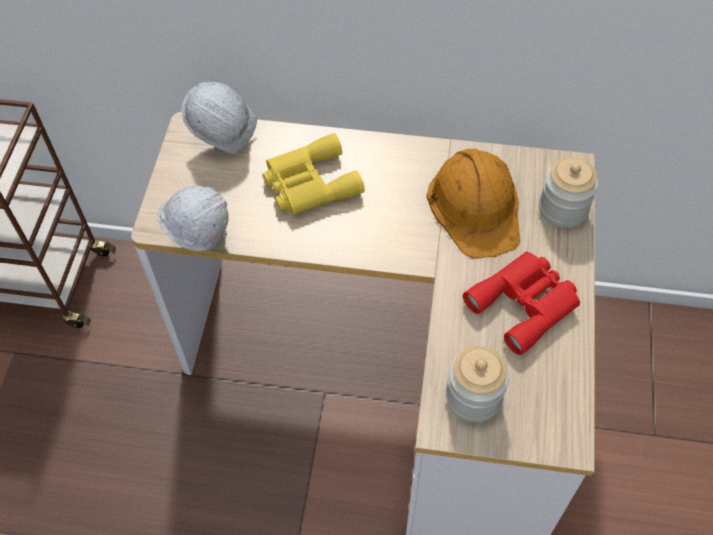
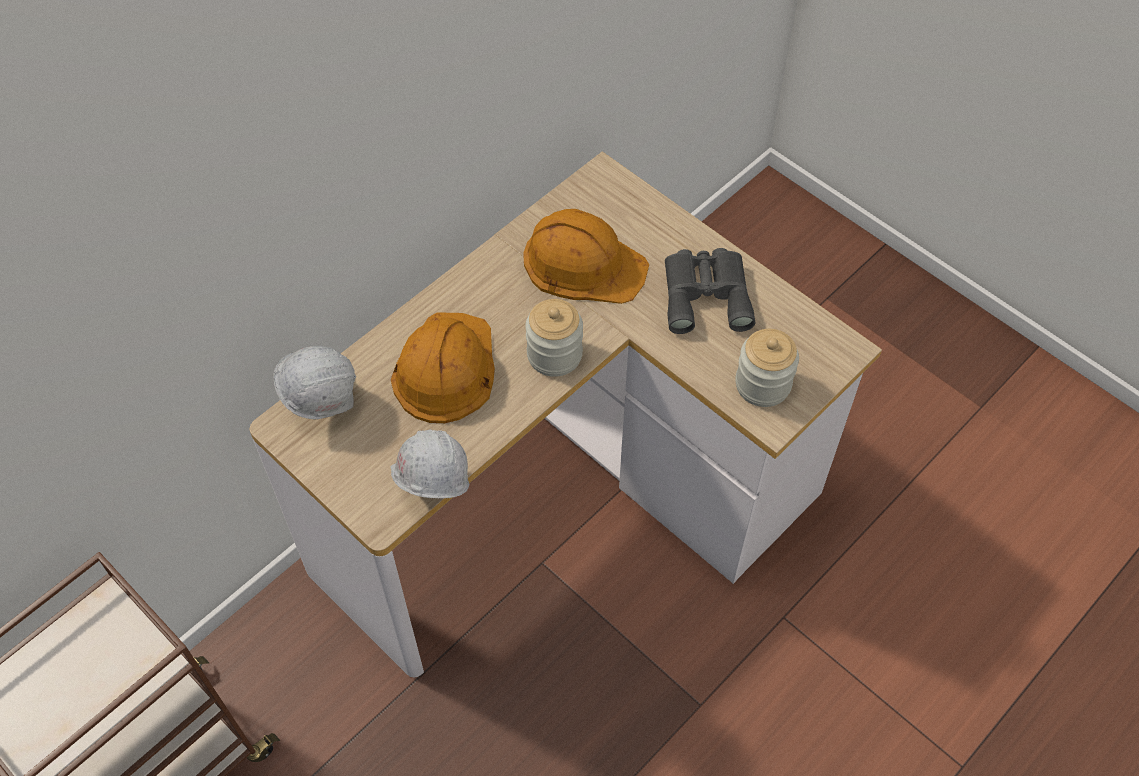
camera: 55 degrees left, 0 degrees up
yellow binoculars [263,133,365,215] -> orange hard hat [391,312,495,423]
red binoculars [463,252,580,355] -> grey binoculars [665,248,755,334]
jar [539,157,599,228] -> jar moved to [525,299,583,377]

